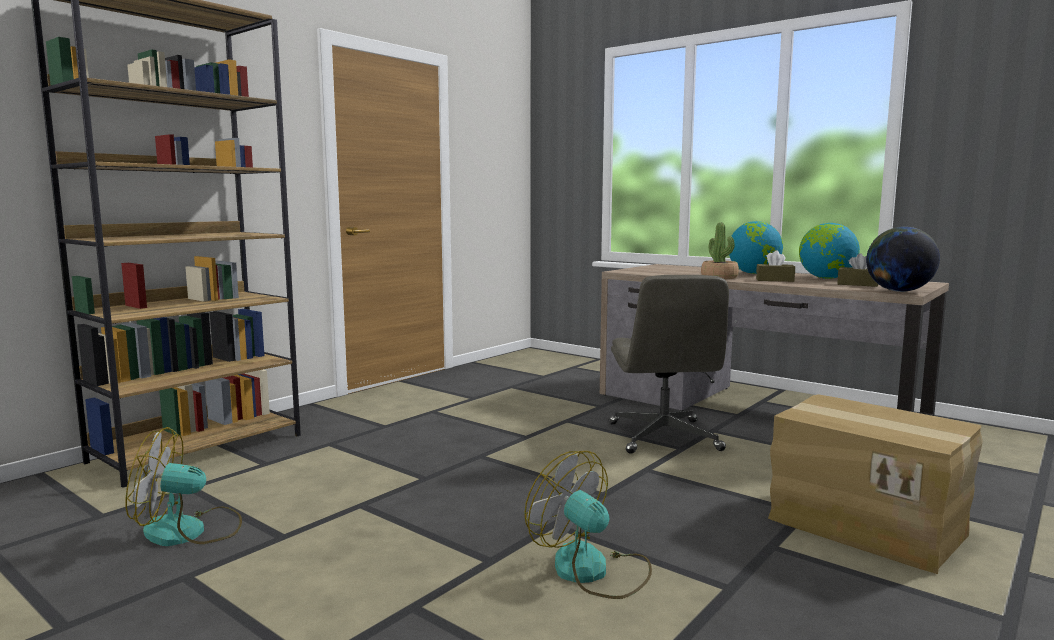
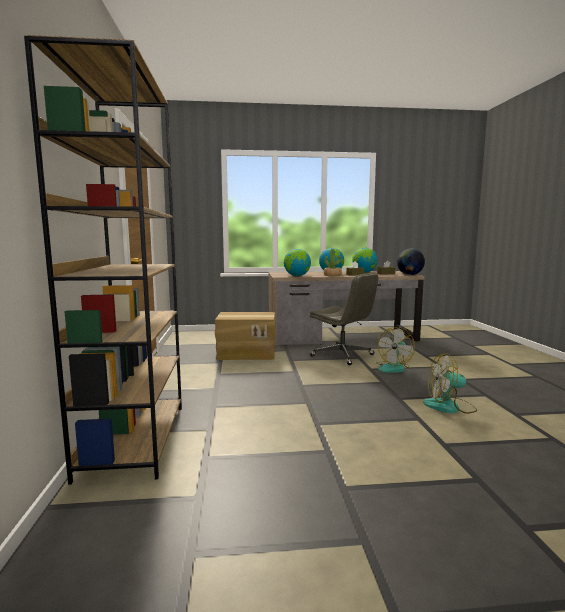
camera: 45 degrees left, 0 degrees up
fan [125,427,242,546] -> fan moved to [377,327,415,373]
cardboard box [768,394,983,574] -> cardboard box moved to [215,312,276,360]
none -> globe [284,249,311,276]

